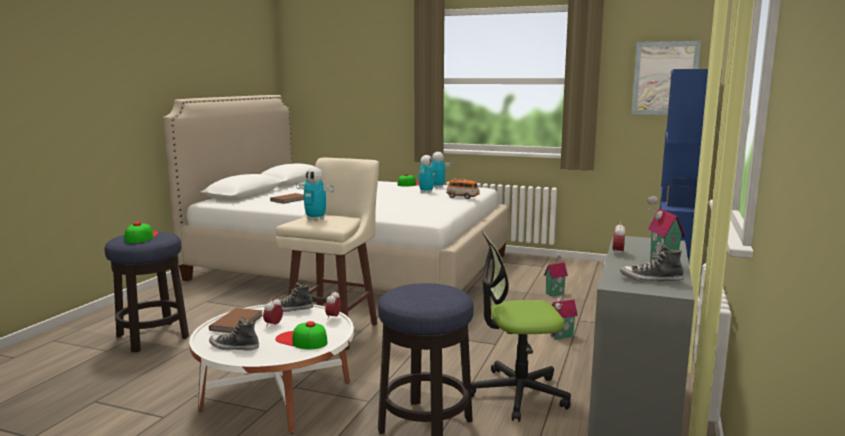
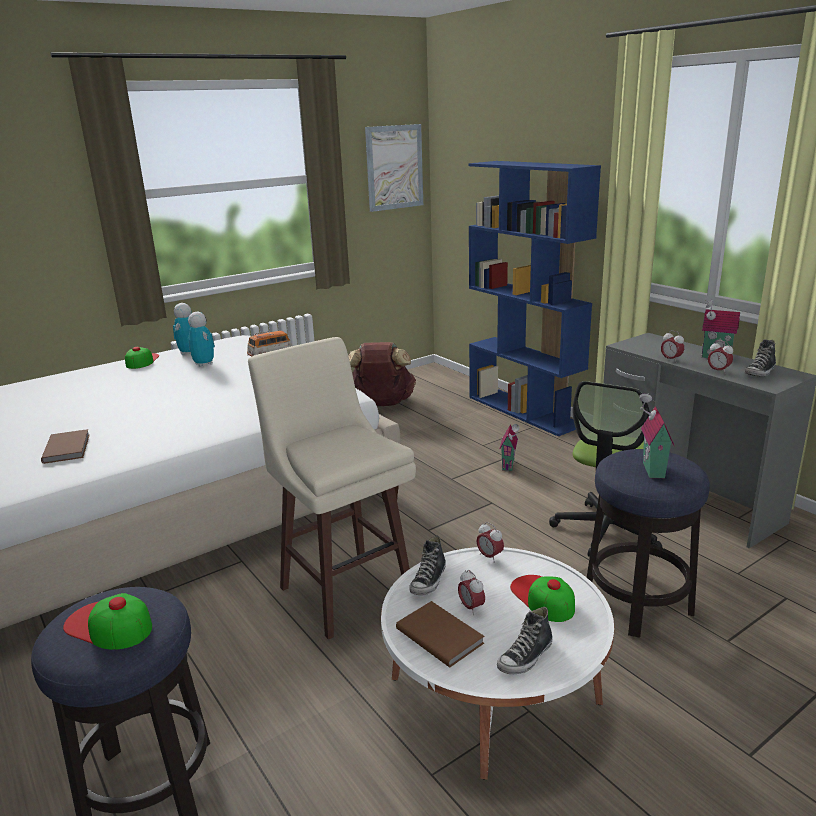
camera: 55 degrees left, 10 degrees up
cap [275,321,328,349] -> cap turned 90 degrees clockwise [510,575,575,622]
toy robot [296,167,334,221] -> none
toy house [544,254,568,296] -> toy house moved to [639,393,674,478]
none -> brown backpack [348,342,416,406]
none -> alarm clock [708,340,733,374]

